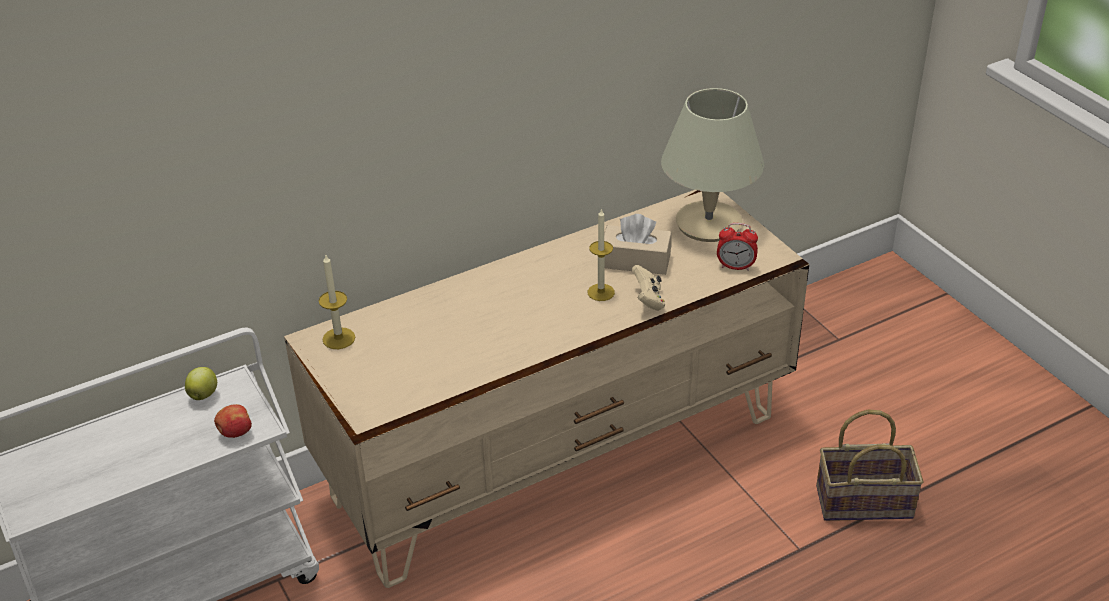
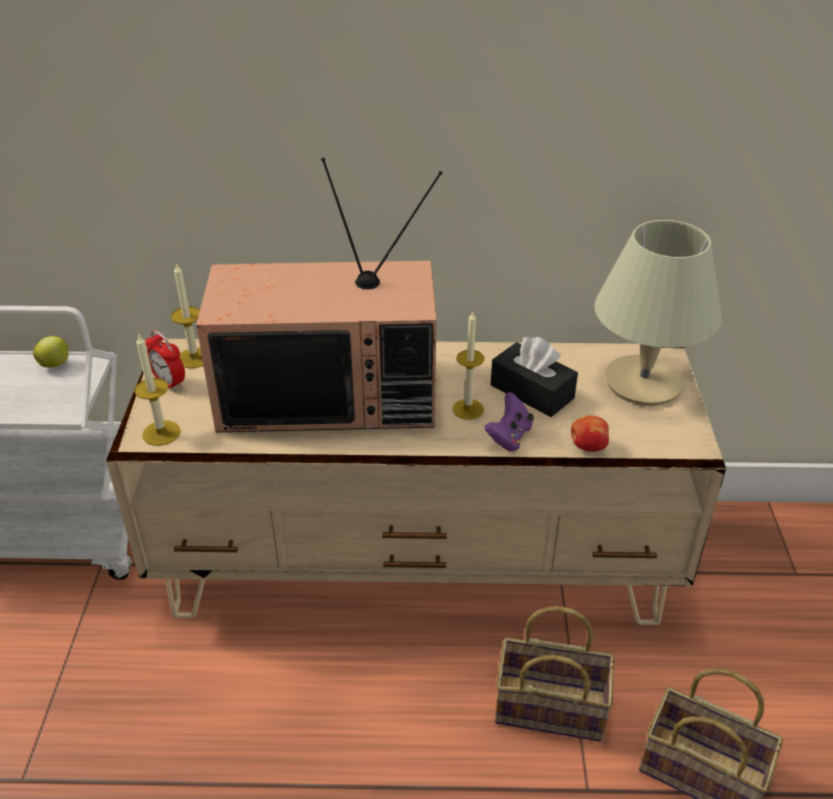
camera: 30 degrees right, 0 degrees up
apple [214,404,252,438] -> apple moved to [571,416,609,452]
beige tissue box [604,214,672,275] -> black tissue box [491,337,578,417]
beige game controller [632,265,665,311] -> purple game controller [484,392,534,451]
alarm clock [717,223,758,271] -> alarm clock moved to [145,330,185,391]
none -> candle [134,335,181,446]
none -> television [196,157,443,432]
none -> basket [495,606,615,742]

